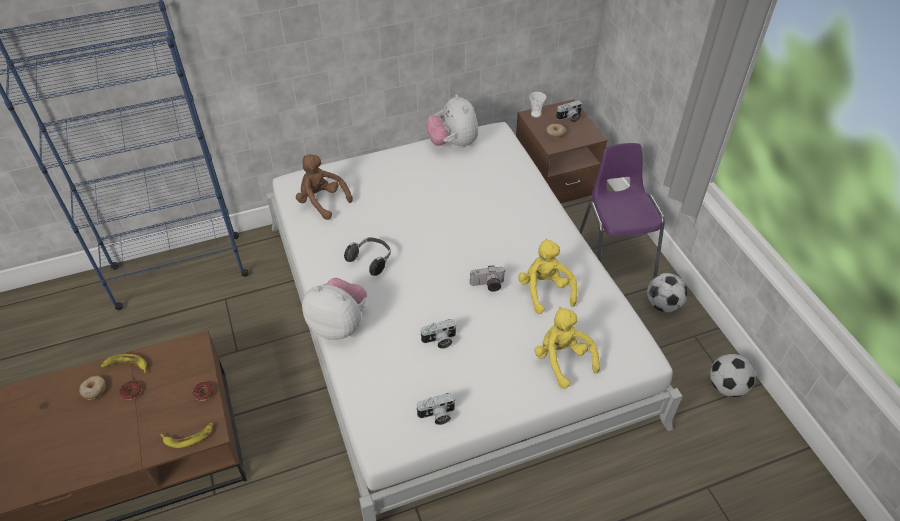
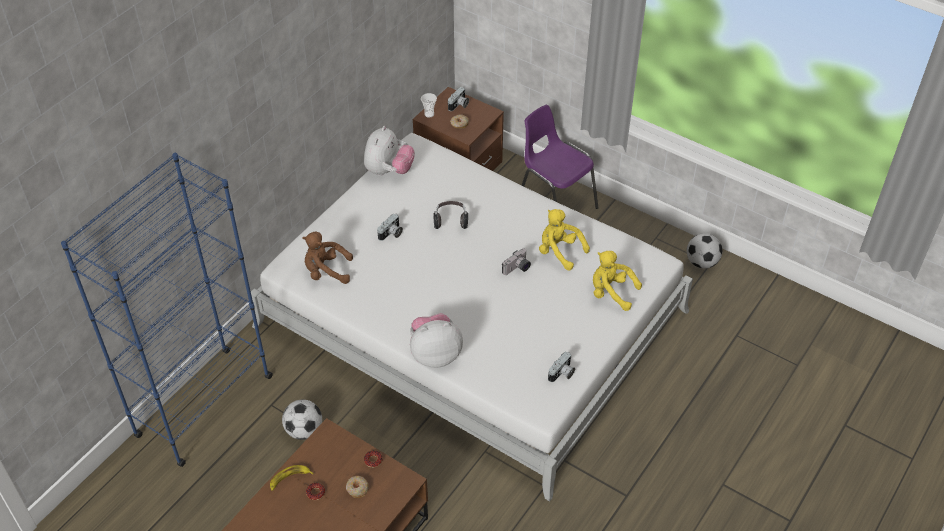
camera: 35 degrees left, 0 degrees up
donut [79,376,105,400] -> donut moved to [346,476,369,498]
banana [161,423,213,448] -> none
headphones [344,237,391,276] -> headphones moved to [433,201,468,229]
camera [420,319,457,349] -> camera moved to [377,213,403,241]
plush toy [426,94,478,148] -> plush toy turned 105 degrees counterclockwise [364,126,415,176]
football [647,273,688,312] -> football moved to [282,400,322,440]

